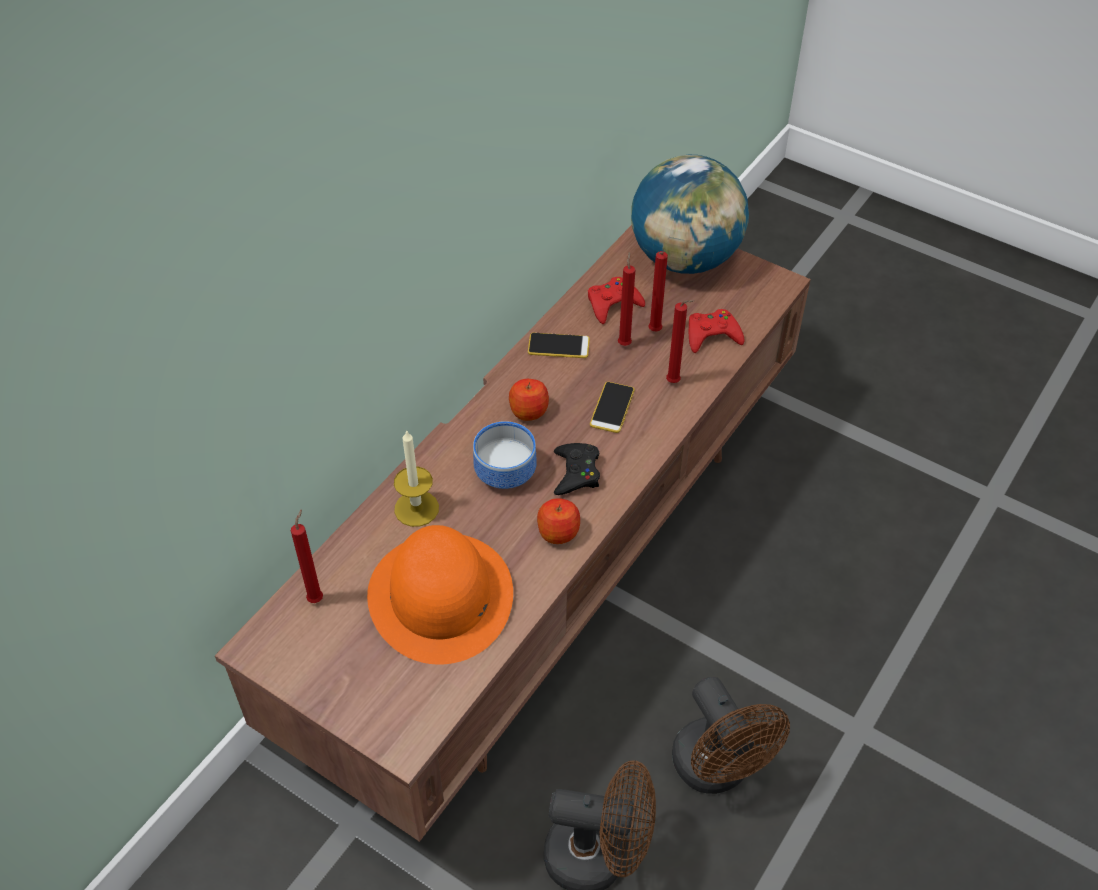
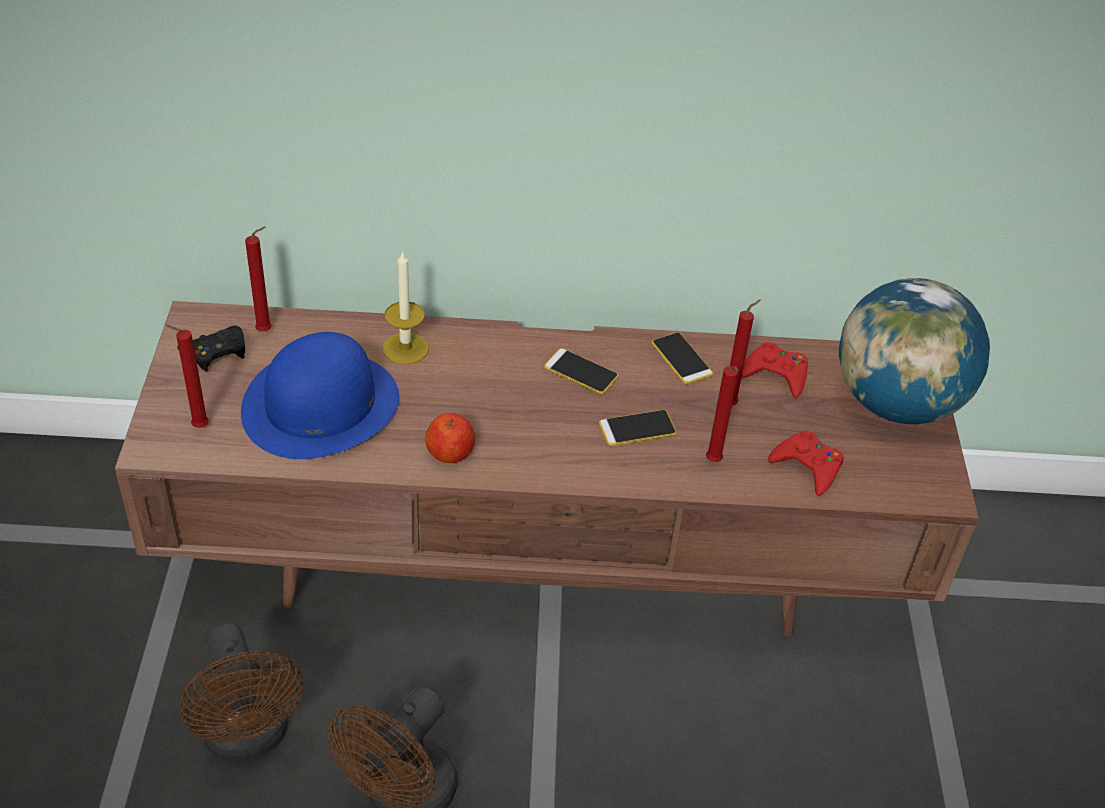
camera: 55 degrees right, 5 degrees down
orange hat [367,525,513,665] -> blue hat [241,332,399,459]
bowl [473,421,537,489] -> none
apple [509,379,549,421] -> phone [544,348,619,395]
black game controller [554,443,600,495] -> black game controller moved to [177,326,245,372]
red candle [648,251,668,331] -> red candle moved to [166,324,209,428]

